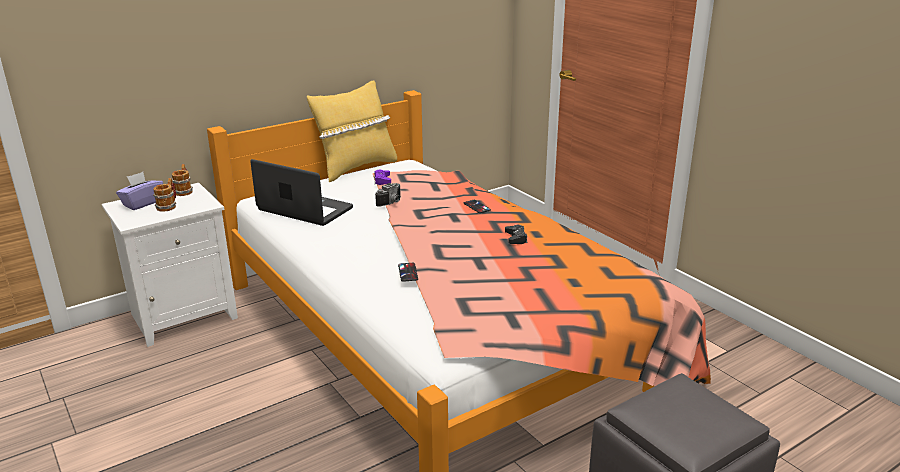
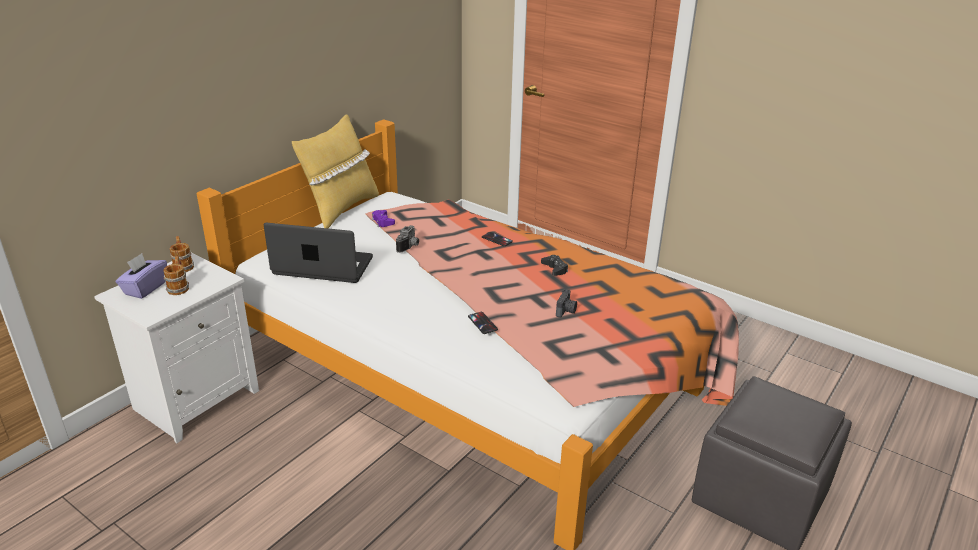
camera: 20 degrees left, 5 degrees up
none -> camera [556,289,577,318]

